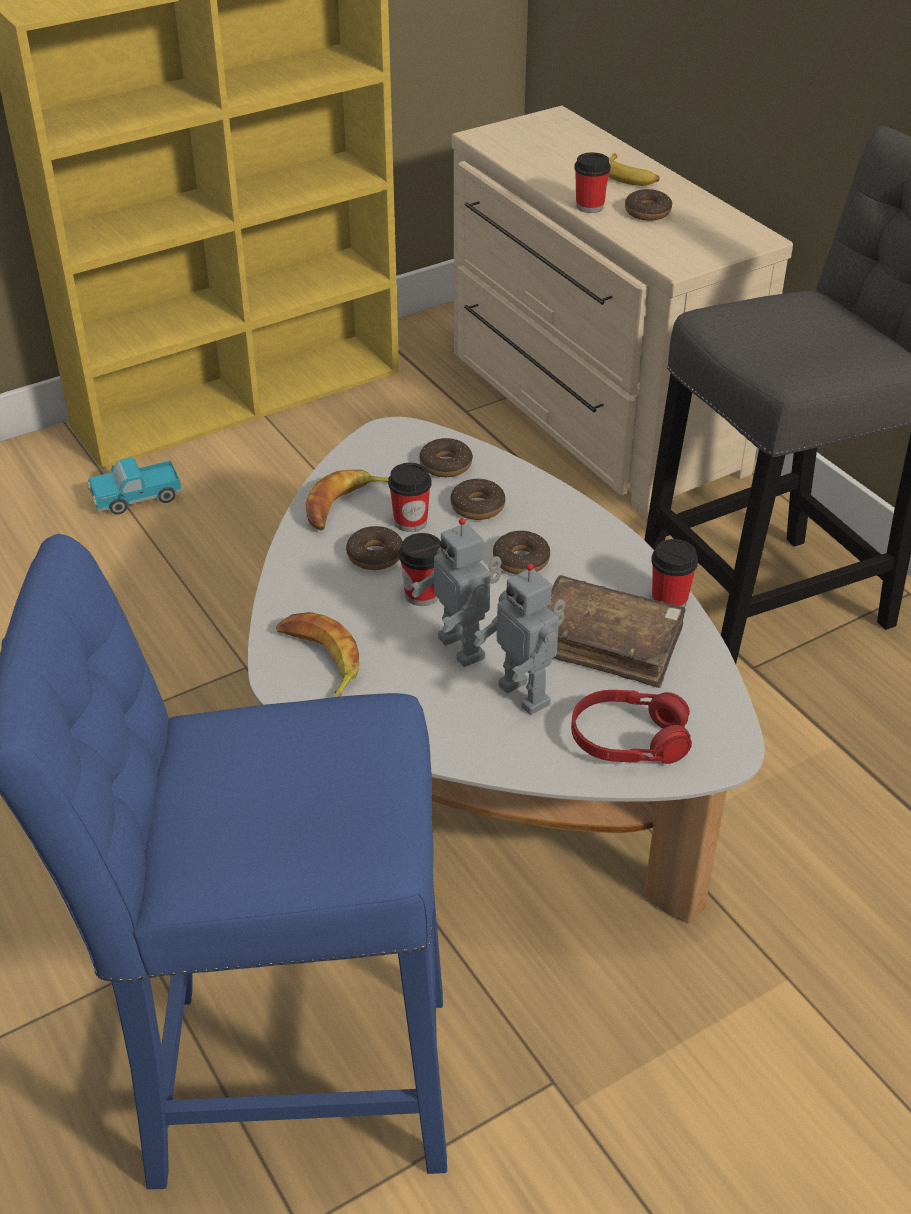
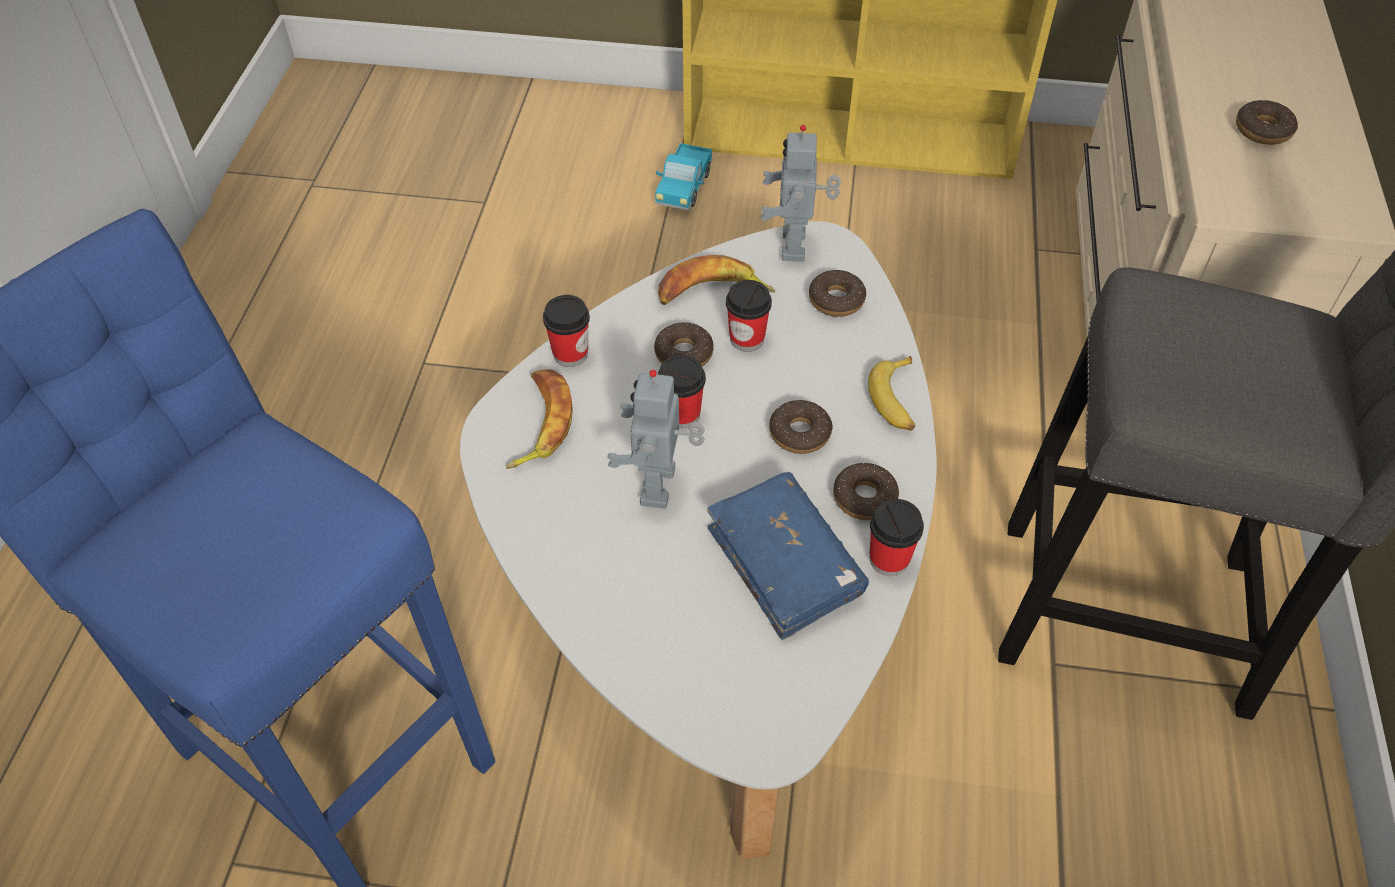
camera: 40 degrees right, 10 degrees up
toy truck [87,457,182,515] -> toy truck turned 90 degrees counterclockwise [655,143,713,211]
donut [451,479,505,520] -> donut moved to [833,463,899,520]
toy robot [473,564,565,715] -> toy robot moved to [761,125,841,262]
brown book [547,575,686,688] -> blue book [707,472,869,640]
red headphones [571,690,692,764] -> none
cup [574,152,611,213] -> cup moved to [543,295,590,367]
banana [608,153,660,186] -> banana moved to [868,356,915,431]

